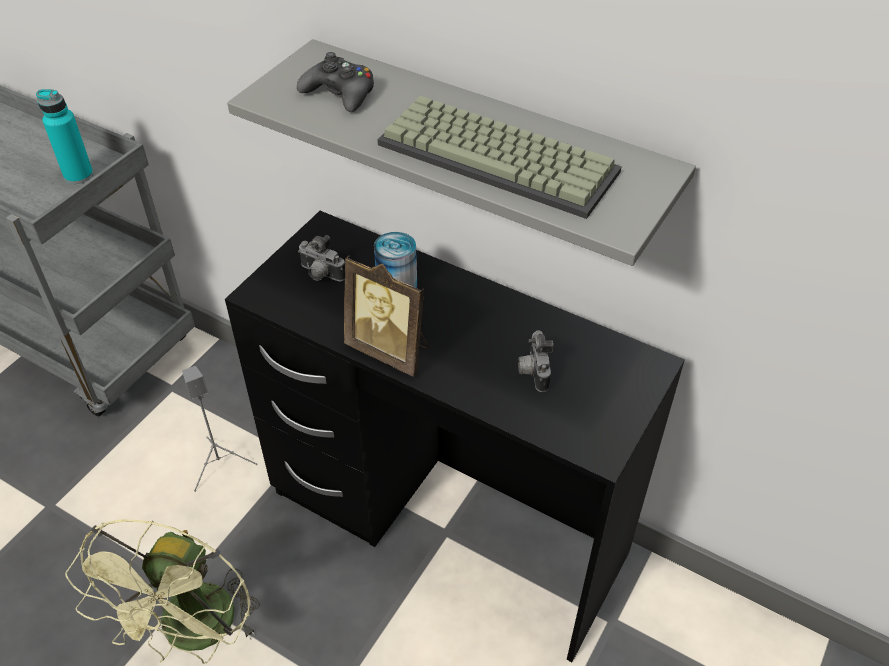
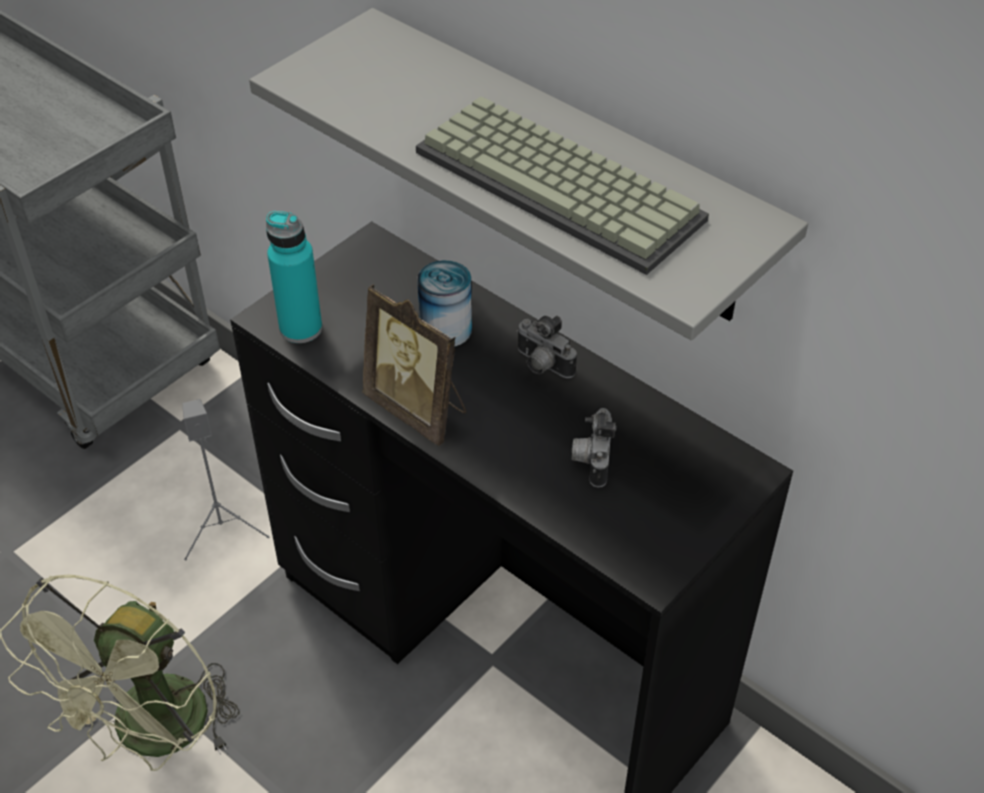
camera: 10 degrees right, 0 degrees up
turquoise bottle [36,89,93,184] -> turquoise bottle moved to [266,211,322,343]
black game controller [297,52,374,112] -> none
camera [298,235,345,282] -> camera moved to [516,316,577,378]

